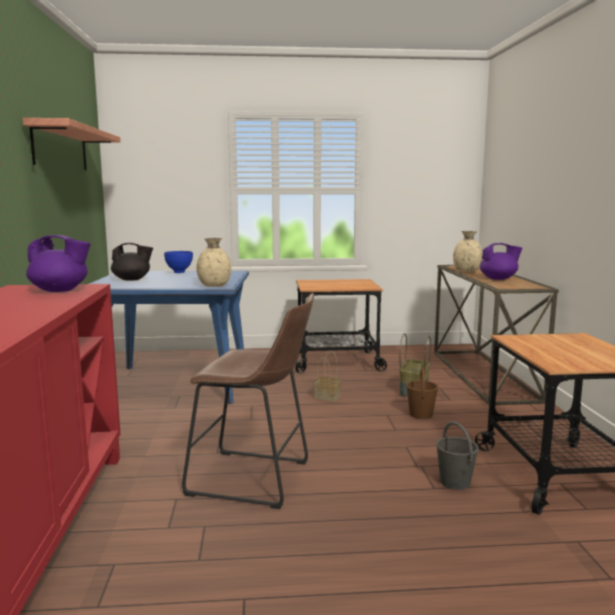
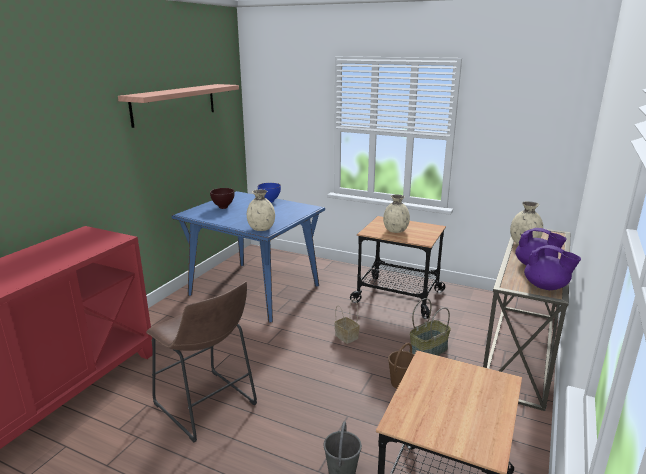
camera: 30 degrees right, 10 degrees up
purple teapot [26,235,91,292] -> purple teapot moved to [524,245,581,290]
black teapot [111,243,153,281] -> brown bowl [210,188,234,209]
none -> beige vase [383,194,410,233]

